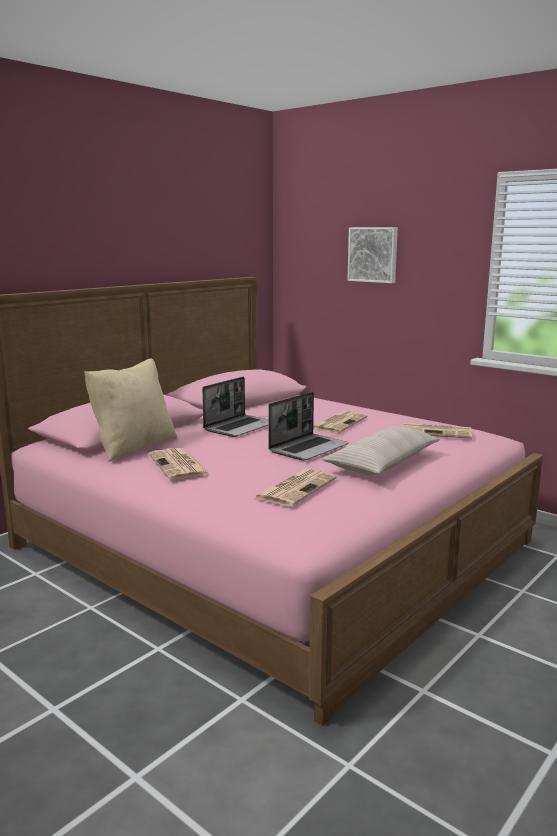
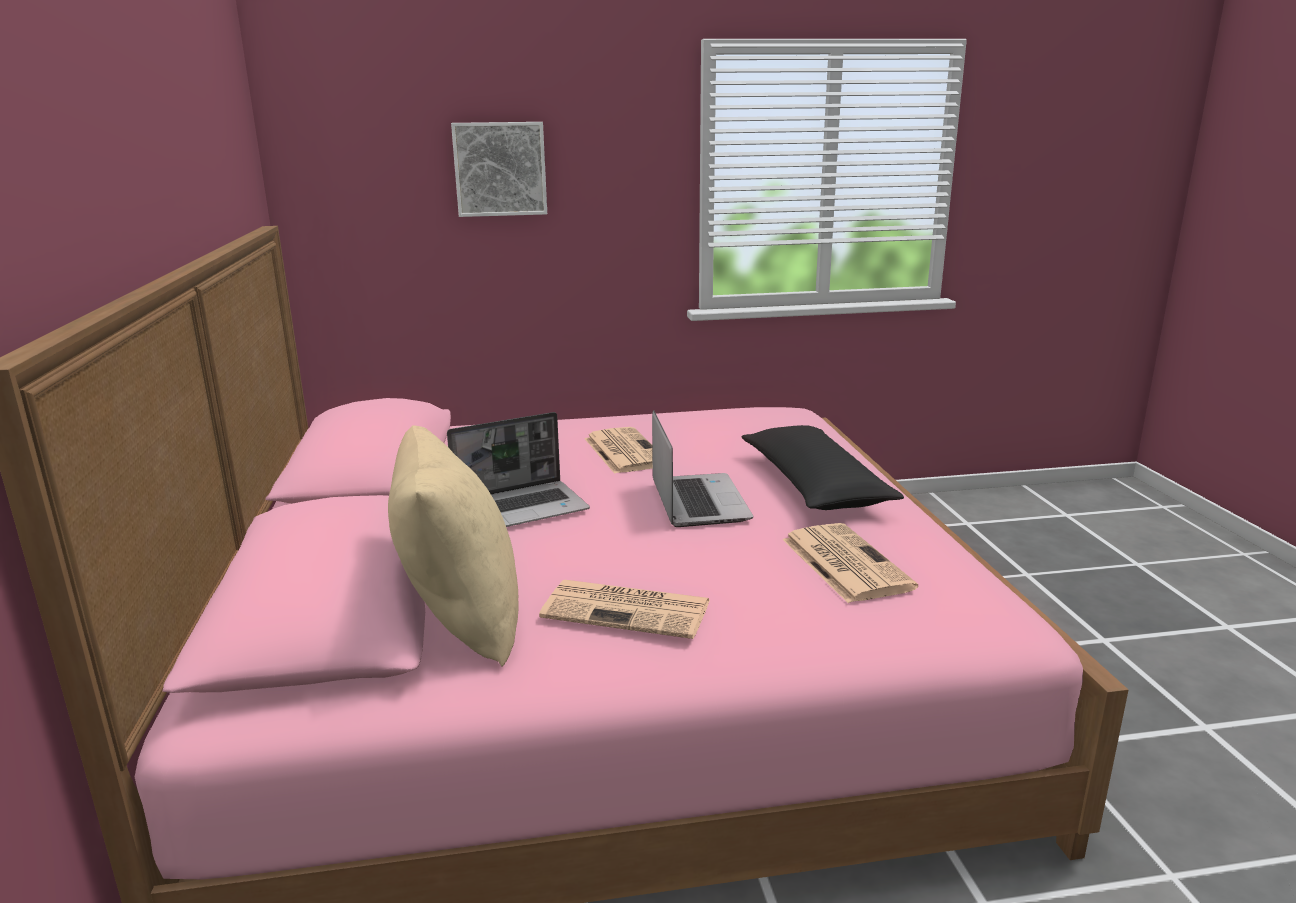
camera: 50 degrees left, 5 degrees up
laptop [202,377,268,437] -> laptop turned 75 degrees clockwise [447,412,590,527]
beige pillow [322,426,440,475] -> black pillow [742,425,904,510]
newspaper [402,423,472,439] -> none

